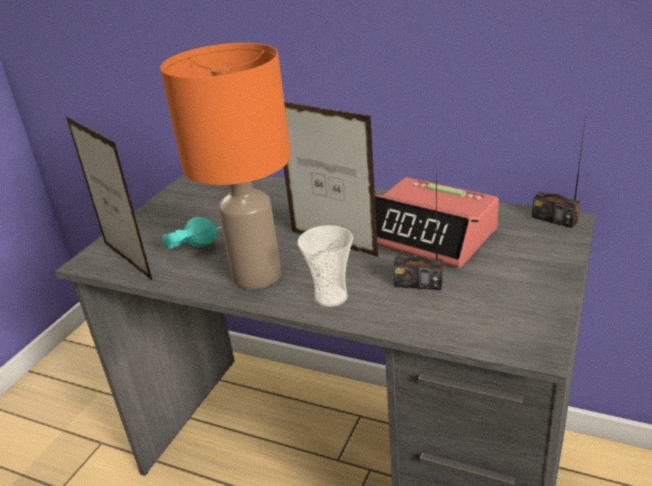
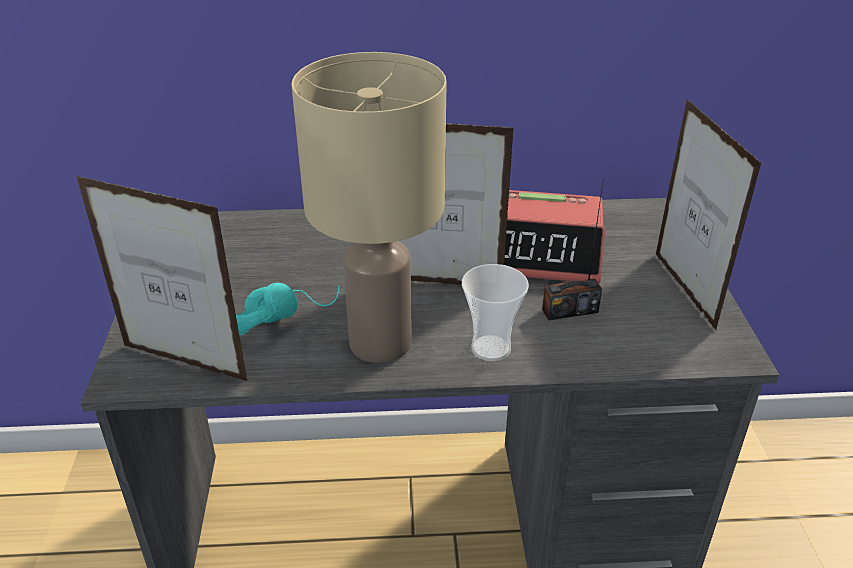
camera: 30 degrees left, 5 degrees up
orange table lamp [160,43,291,290] -> beige table lamp [291,52,446,363]
radio [532,114,586,228] -> none
none -> picture frame [656,99,762,331]

